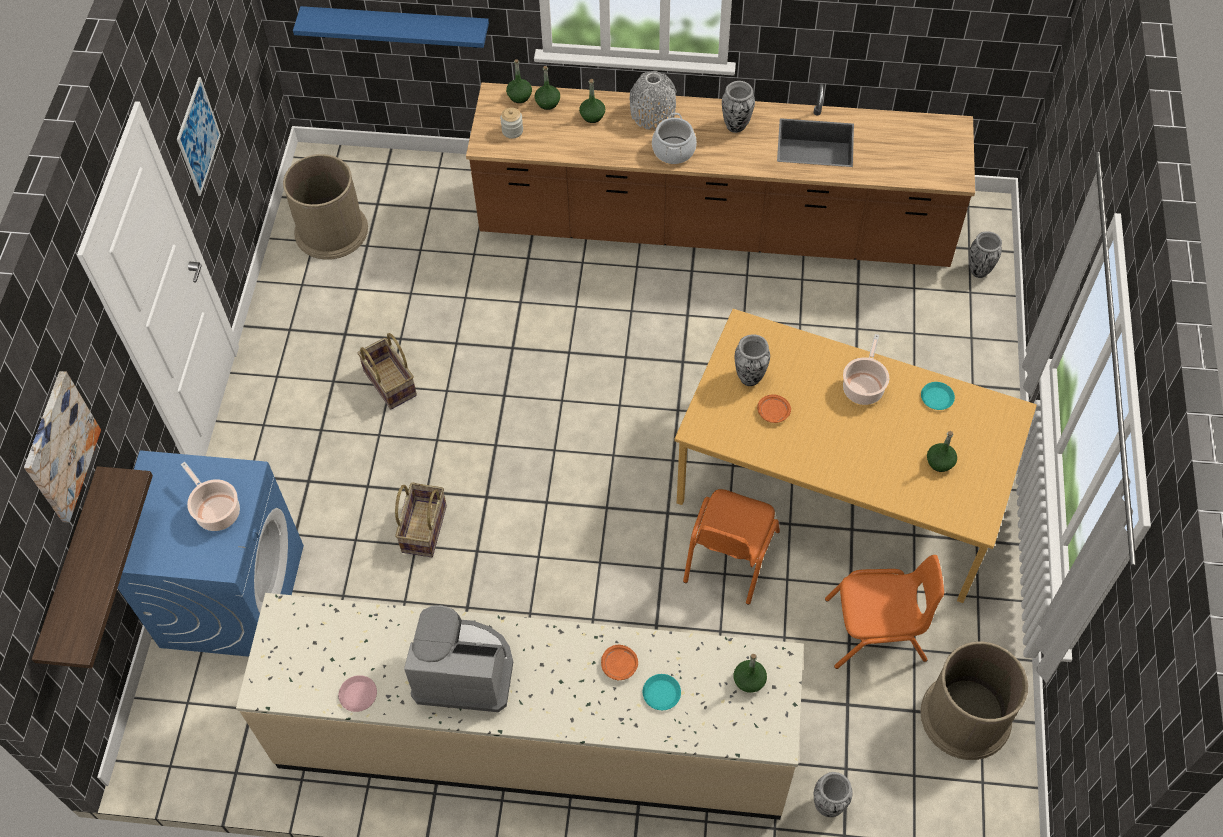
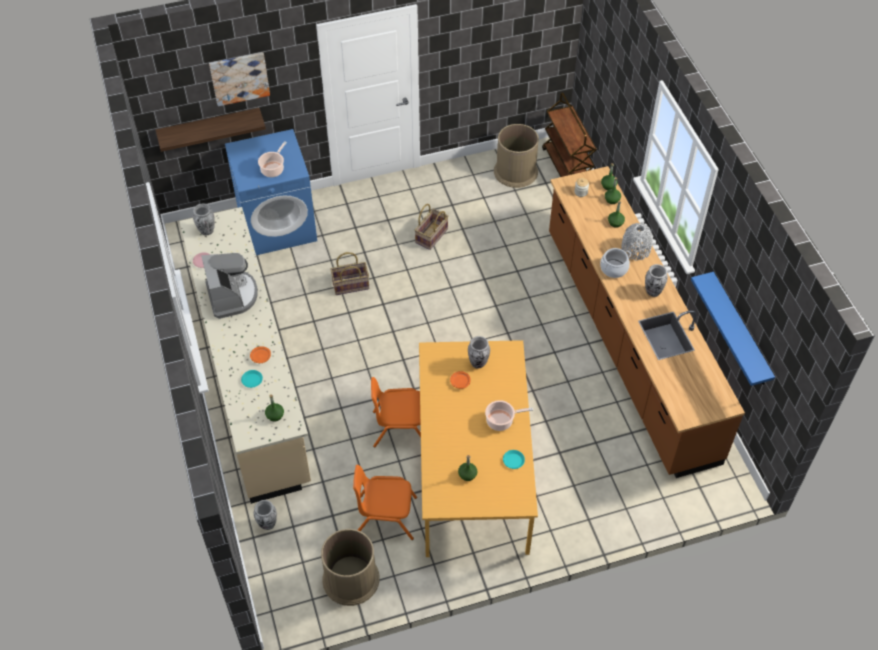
camera: 65 degrees right, 5 degrees down
picture [177,77,221,196] -> none
blue shelf [293,6,489,48] -> blue shelf moved to [691,272,775,386]
orange chair [825,555,944,669] -> orange chair turned 120 degrees clockwise [353,465,417,540]
vase [969,231,1002,278] -> vase moved to [193,203,215,235]
none -> brown cart [542,92,597,177]

